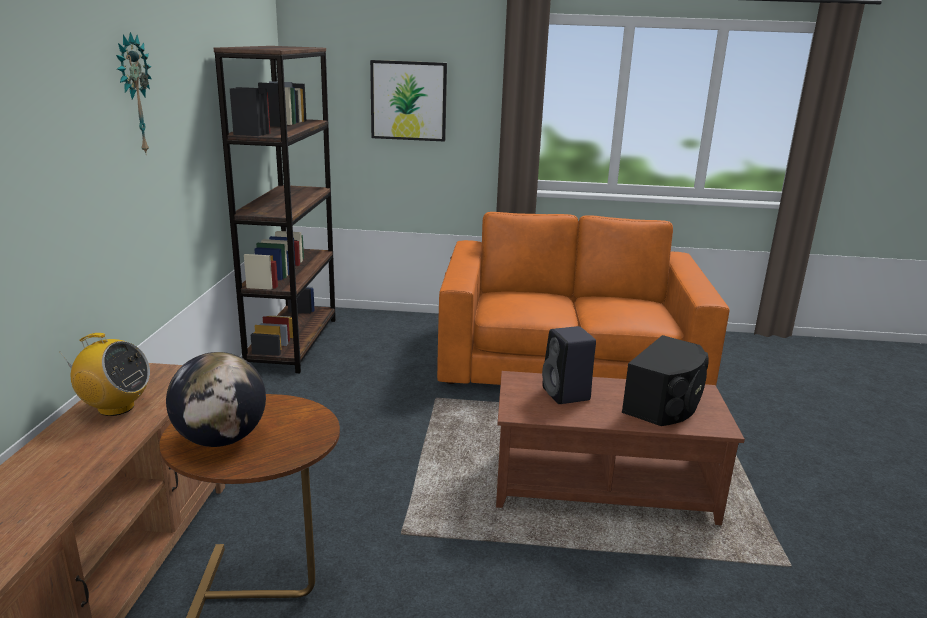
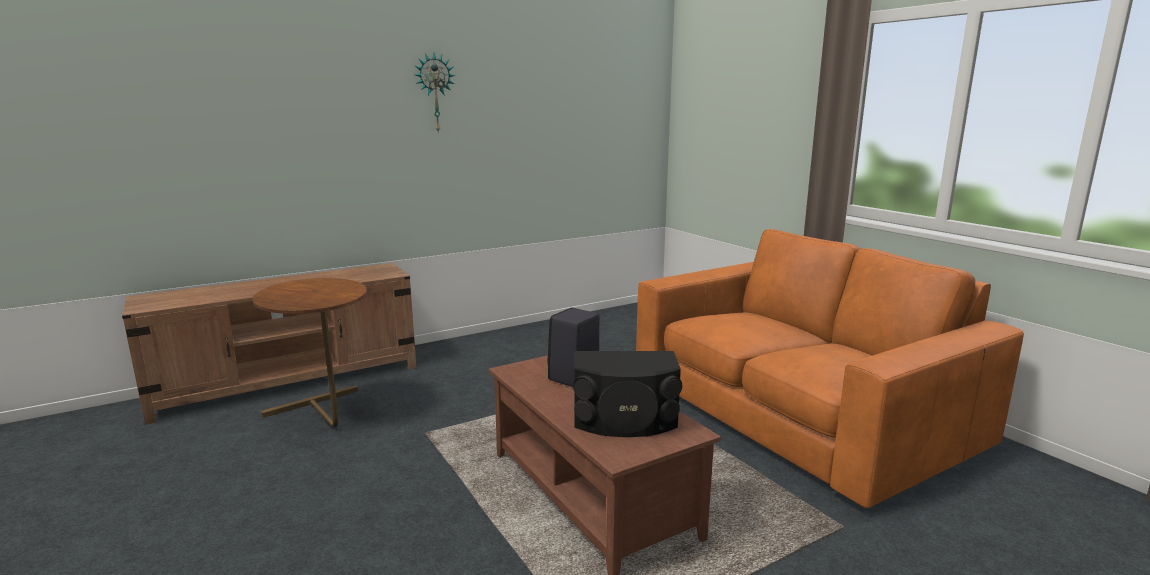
camera: 55 degrees right, 5 degrees down
radio [60,333,150,416] -> none
globe [166,352,266,447] -> none
brown bookcase [214,46,336,373] -> none
picture [370,60,447,142] -> none

